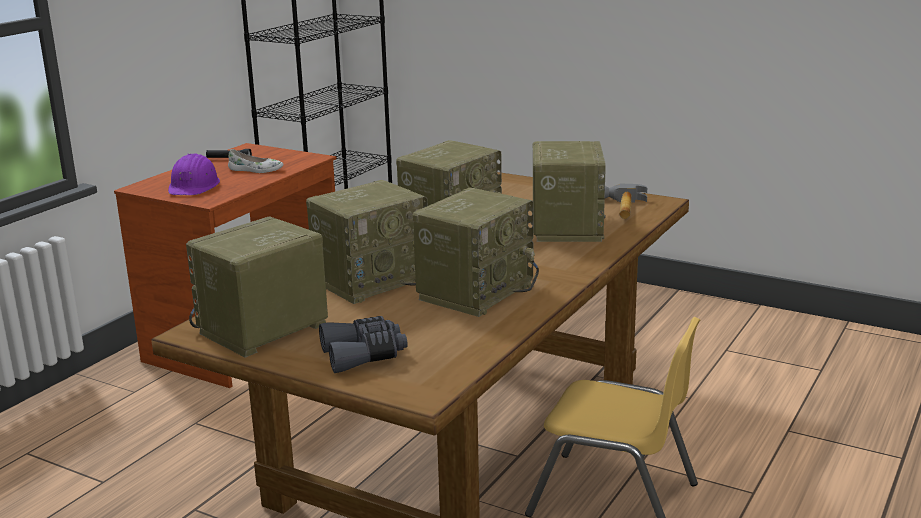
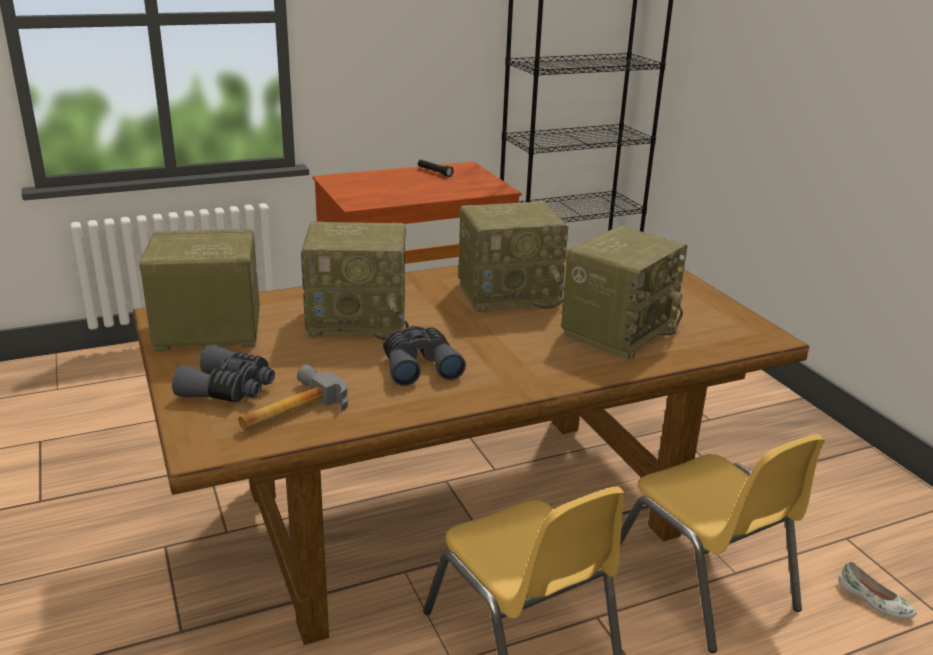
camera: 35 degrees right, 5 degrees up
purple hard hat [168,154,220,195] -> none
white shoe [228,149,284,173] -> white shoe moved to [838,561,917,619]
radio [412,188,539,317] -> grey binoculars [383,326,466,386]
hammer [605,183,647,219] -> hammer moved to [238,365,348,430]
none -> yellow chair [620,434,825,653]

